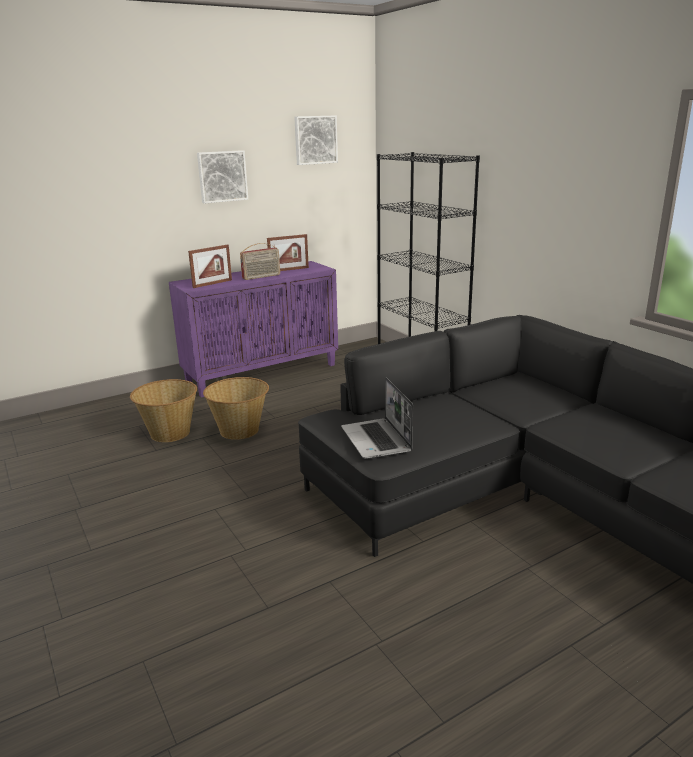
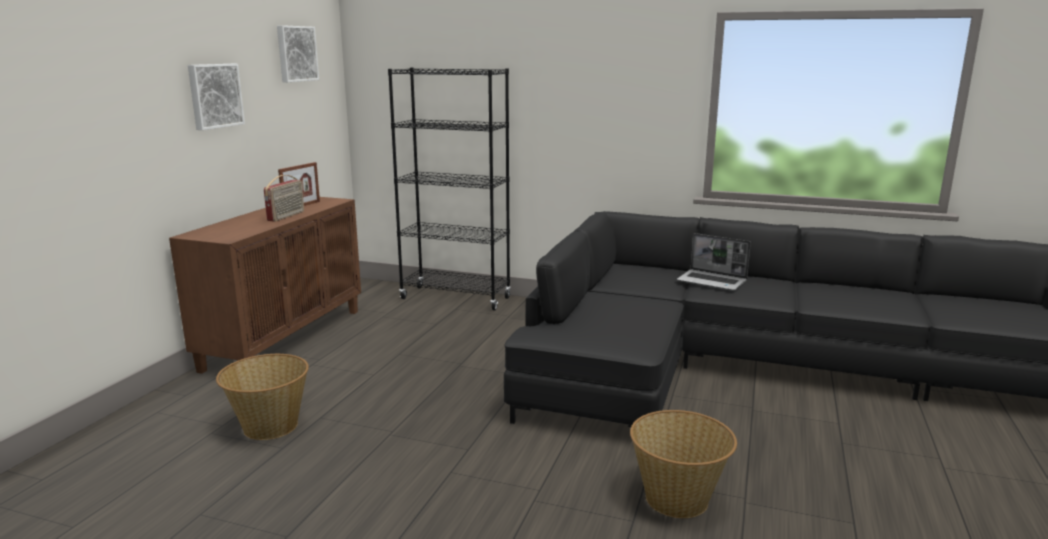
camera: 40 degrees left, 5 degrees down
purple cabinet [169,261,338,397] -> brown cabinet [169,197,361,374]
picture frame [188,244,232,288] -> none
basket [203,377,269,440] -> basket moved to [630,410,737,518]
laptop [341,377,413,459] -> laptop moved to [677,233,751,291]

